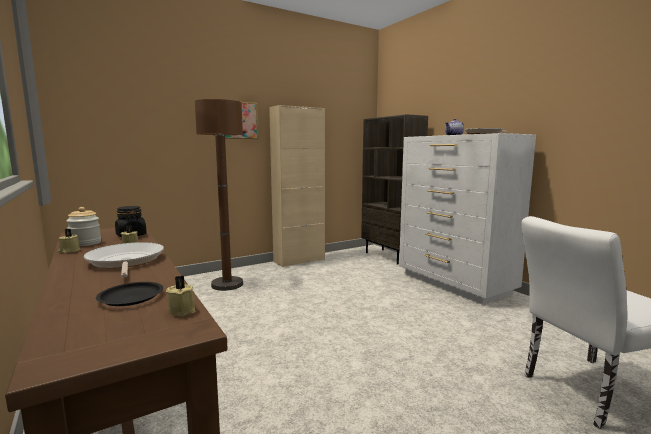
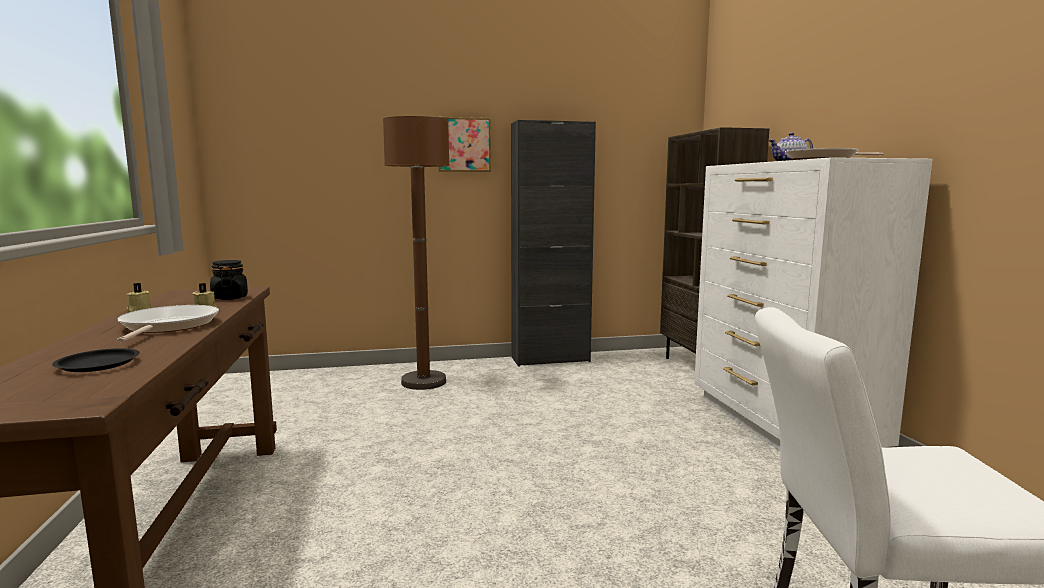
camera: 20 degrees right, 0 degrees up
jar [66,207,101,246] -> none
beige candle [166,276,195,317] -> none
beige cabinet [269,105,325,267] -> black cabinet [511,120,596,367]

